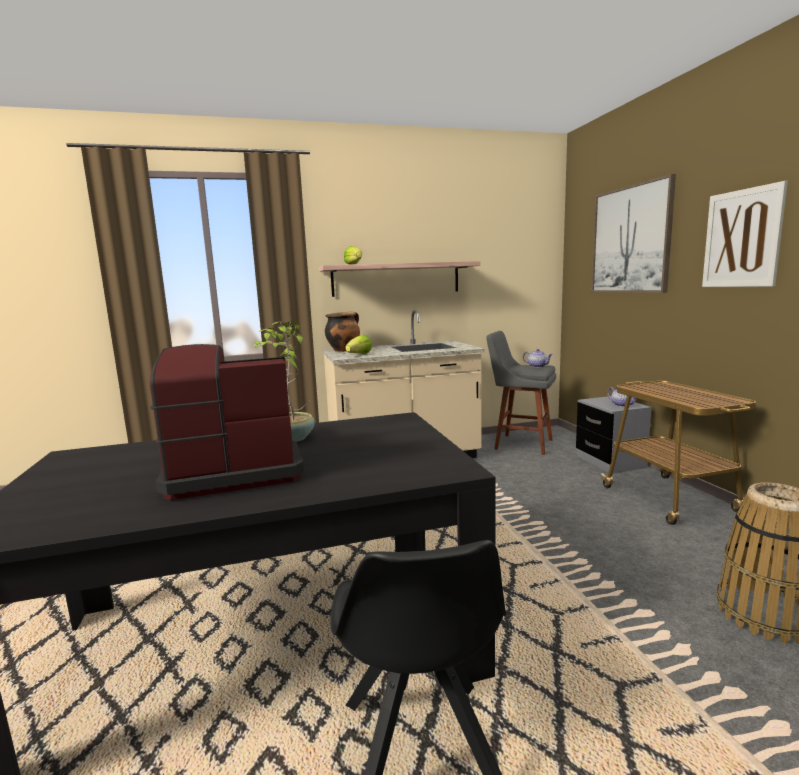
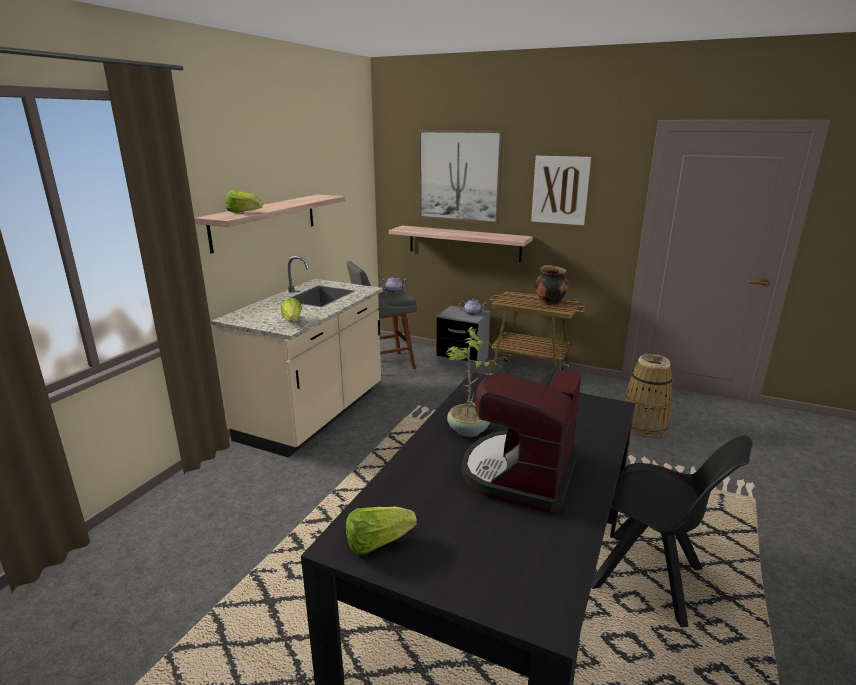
camera: 50 degrees left, 10 degrees up
cooking pot [325,312,360,352] -> cooking pot moved to [535,265,568,306]
none -> lettuce [346,507,417,555]
none -> shelf [389,225,533,263]

